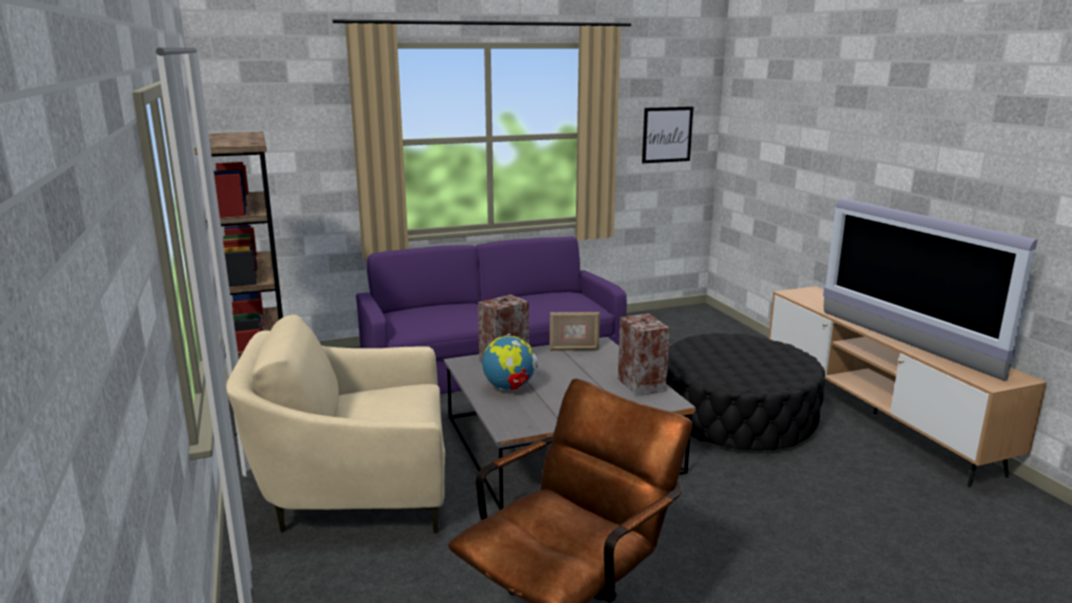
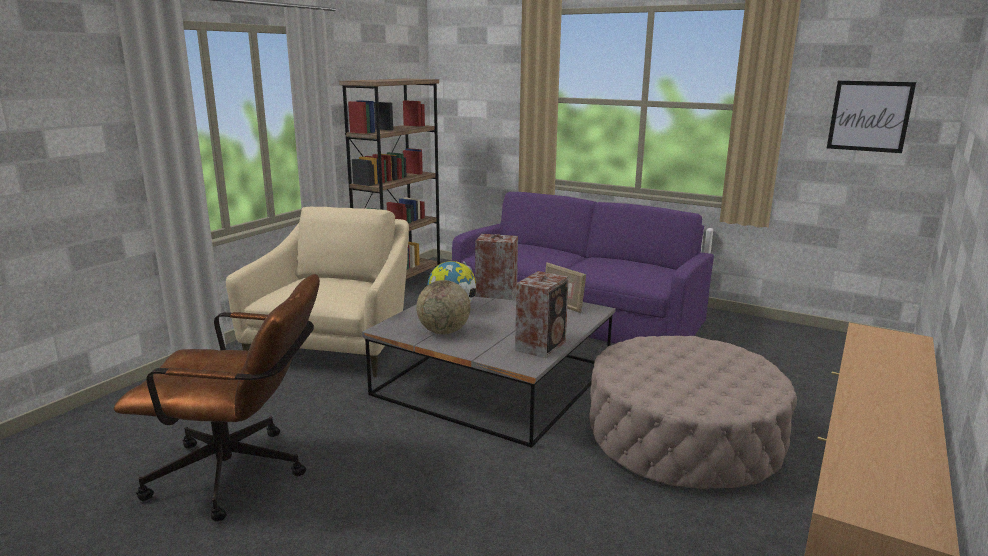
camera: 50 degrees right, 0 degrees up
beige armchair [226,315,445,534] -> beige armchair turned 60 degrees clockwise [226,207,409,377]
black ottoman [667,333,825,450] -> beige ottoman [589,336,797,489]
television [823,198,1038,381] -> none
none -> globe [416,280,470,334]

